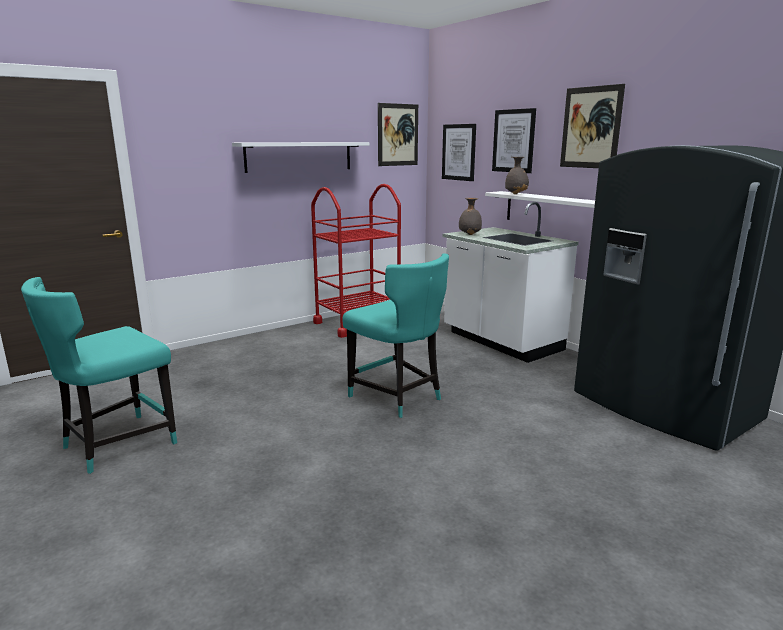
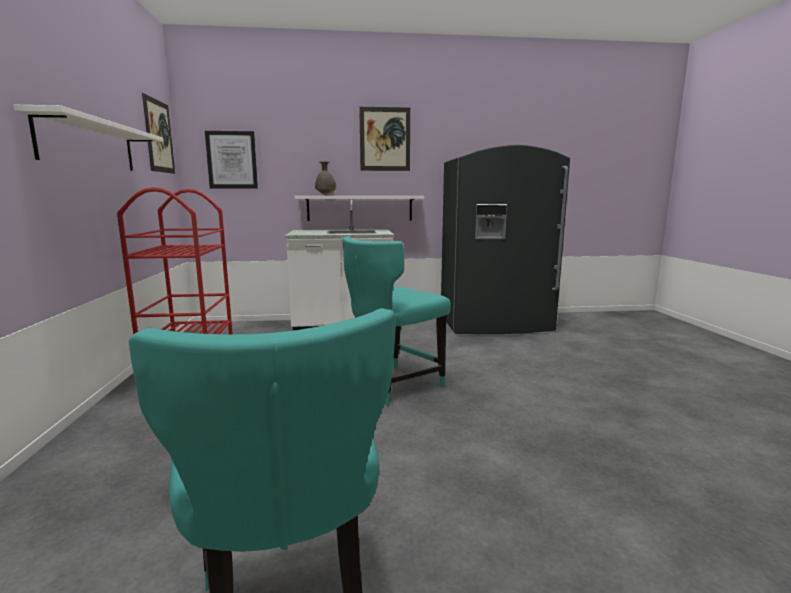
camera: 60 degrees left, 5 degrees down
turquoise chair [342,253,449,418] -> turquoise chair turned 150 degrees clockwise [342,236,451,406]
grey vase [459,198,482,235] -> none
picture [492,108,536,173] -> none

